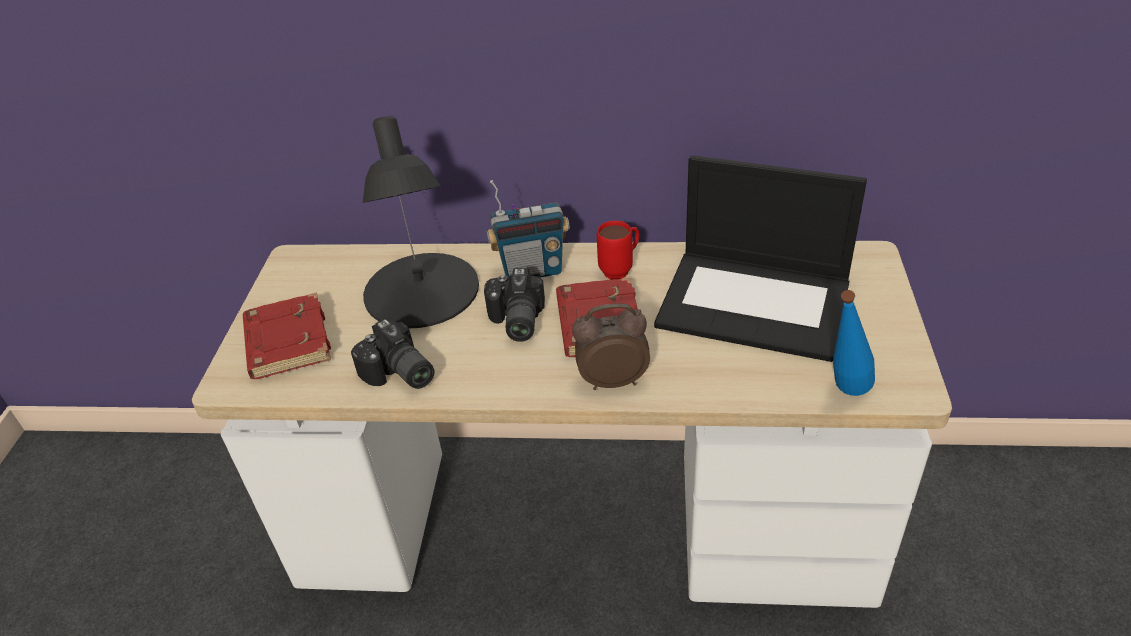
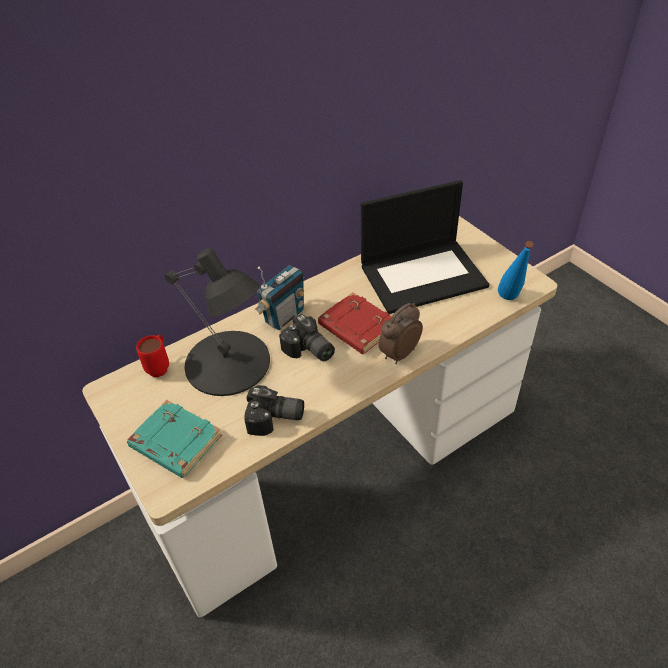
camera: 40 degrees left, 5 degrees up
red book [243,292,331,379] -> turquoise book [127,400,222,478]
red mug [597,221,639,279] -> red mug moved to [136,335,169,377]

